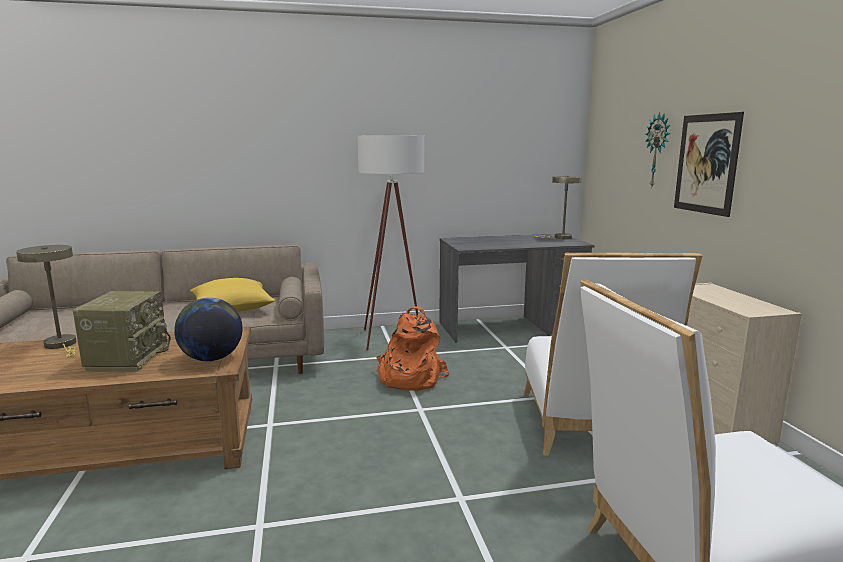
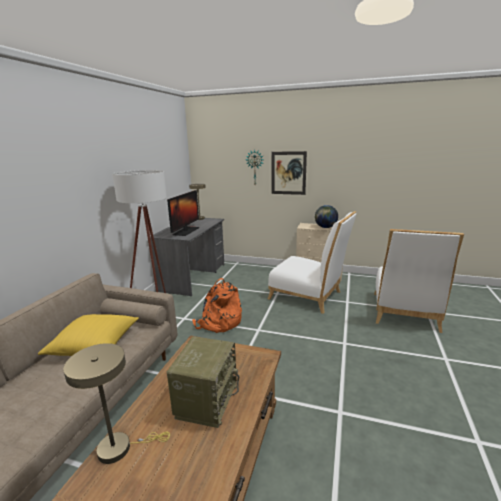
camera: 60 degrees left, 5 degrees up
radio [73,291,171,372] -> radio turned 75 degrees clockwise [167,337,239,428]
globe [174,298,243,361] -> globe moved to [315,205,338,228]
none -> monitor [167,190,199,236]

